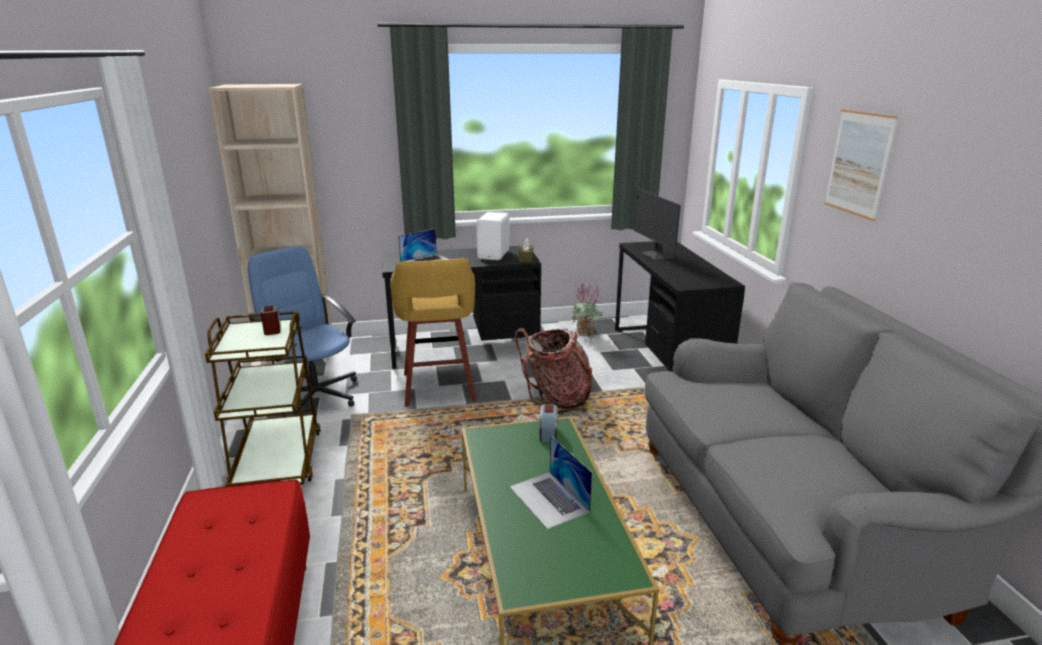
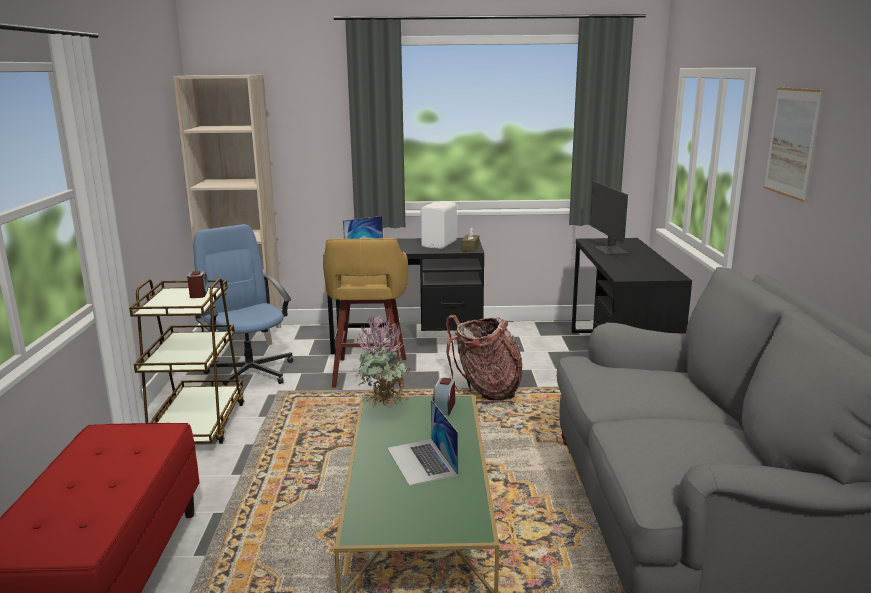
camera: 10 degrees right, 5 degrees down
potted plant [571,282,603,336] -> potted plant moved to [355,316,412,407]

